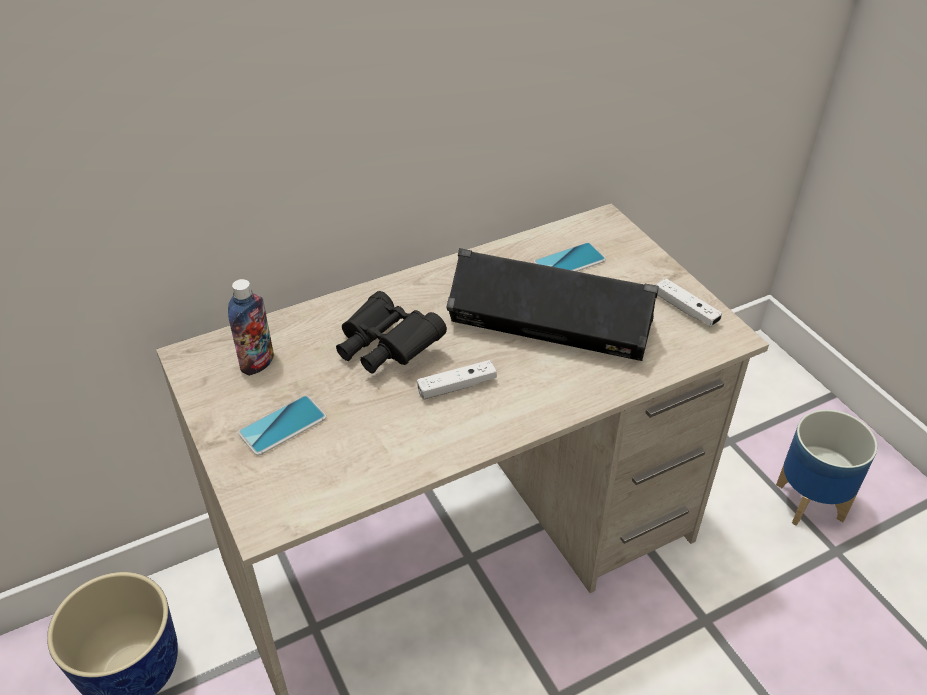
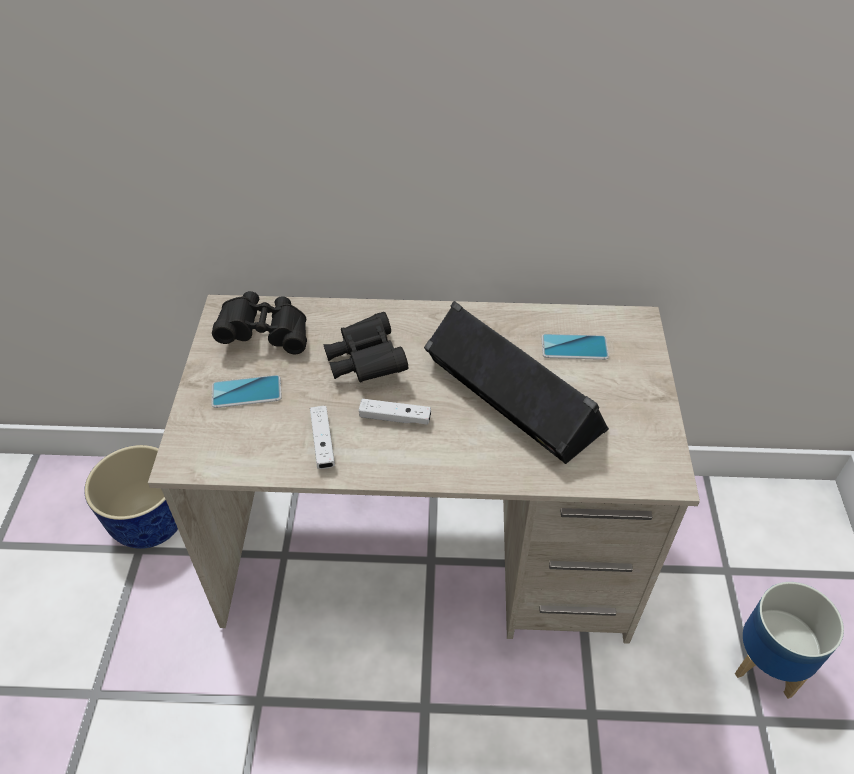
camera: 30 degrees right, 5 degrees up
bottle [228,279,274,376] -> black binoculars [212,291,307,354]
white game controller [656,278,722,326] -> white game controller moved to [310,406,335,469]

